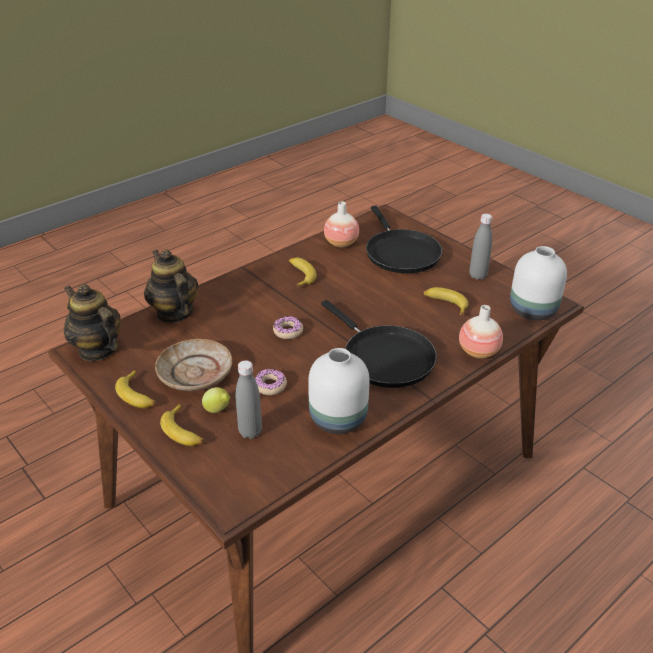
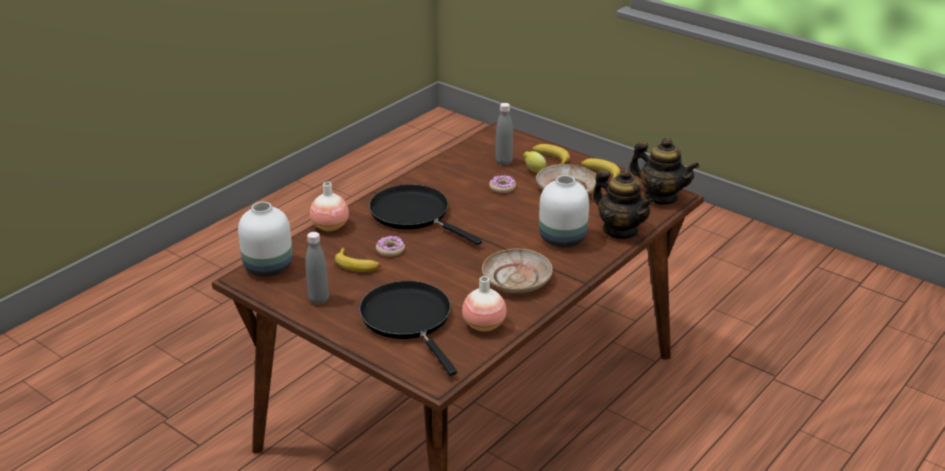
camera: 170 degrees right, 5 degrees down
donut [273,316,303,339] -> donut moved to [376,236,405,257]
banana [289,258,317,287] -> beige plate [482,249,553,293]
white vase [308,348,370,434] -> white vase moved to [539,175,589,248]

